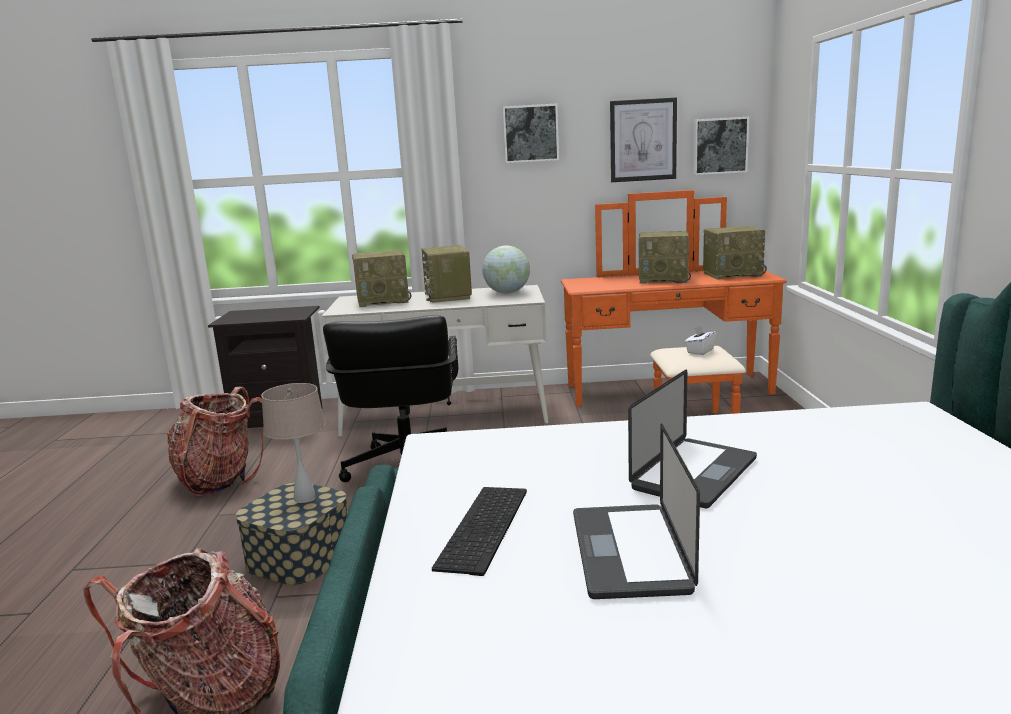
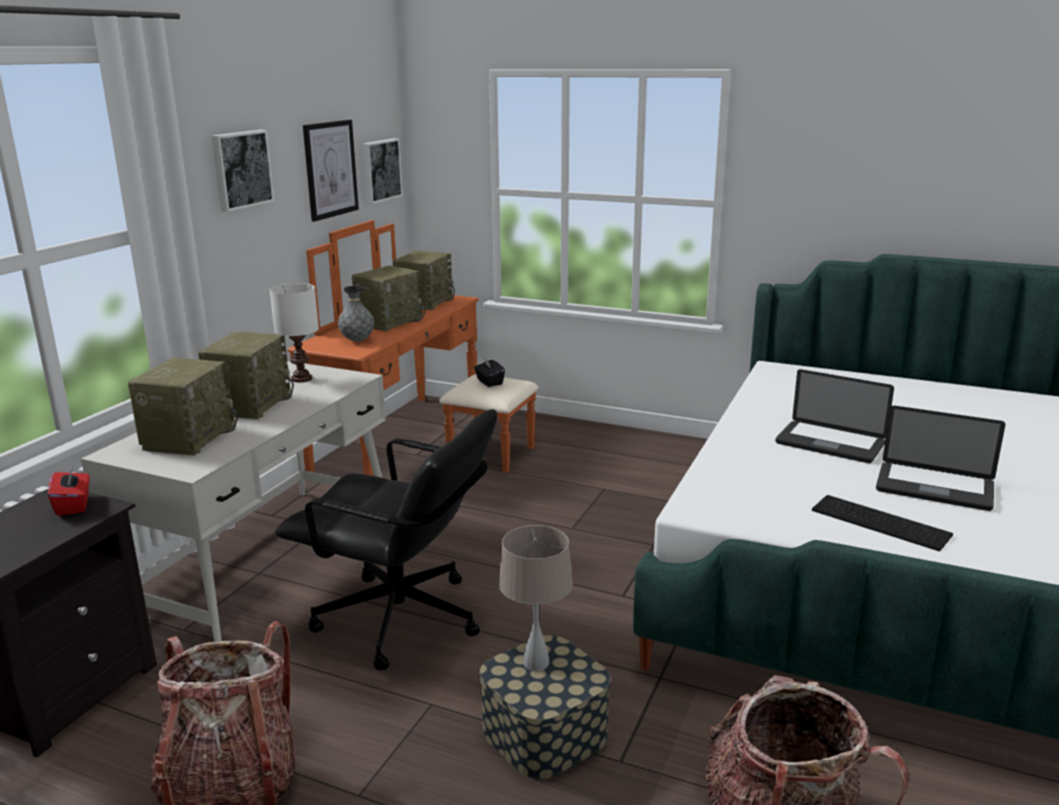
camera: 65 degrees left, 5 degrees up
radio [422,245,472,303] -> radio turned 90 degrees counterclockwise [198,332,294,419]
globe [482,245,530,294] -> white table lamp [270,283,319,382]
laptop [628,370,757,509] -> laptop turned 150 degrees clockwise [775,369,894,463]
white tissue box [685,325,717,355] -> black tissue box [474,358,505,387]
none -> red tissue box [48,464,90,516]
none -> grey vase [338,286,374,342]

